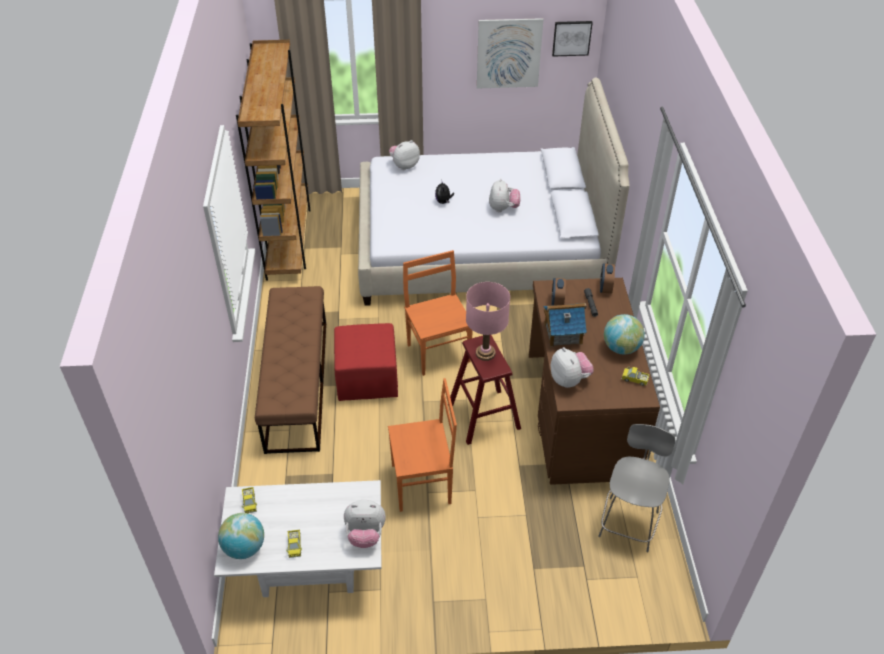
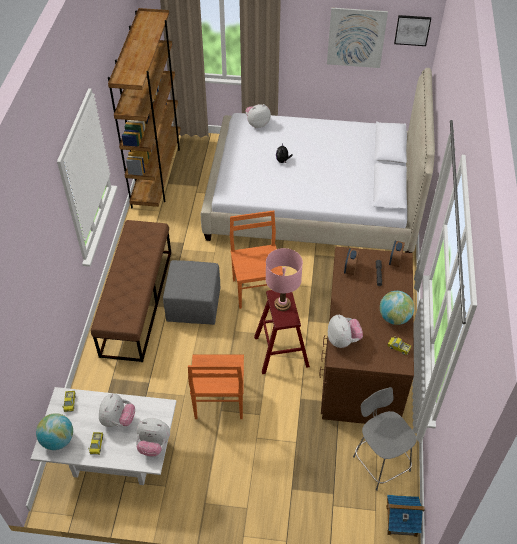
camera: 10 degrees right, 5 degrees up
red ottoman [334,323,398,401] -> grey ottoman [163,260,220,325]
orange chair [388,378,457,512] -> orange chair turned 90 degrees clockwise [188,355,244,419]
plush toy [489,178,520,212] -> plush toy moved to [99,393,135,427]
toy house [544,303,587,347] -> toy house moved to [386,495,425,537]
grey chair [598,424,675,553] -> grey chair turned 60 degrees counterclockwise [353,387,417,491]

